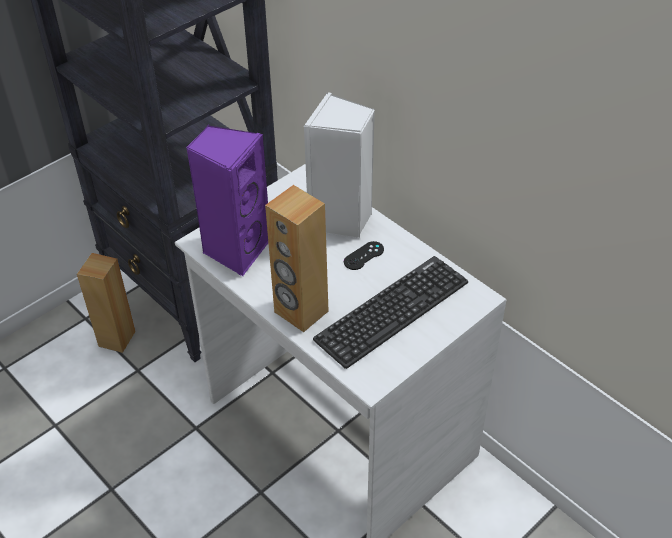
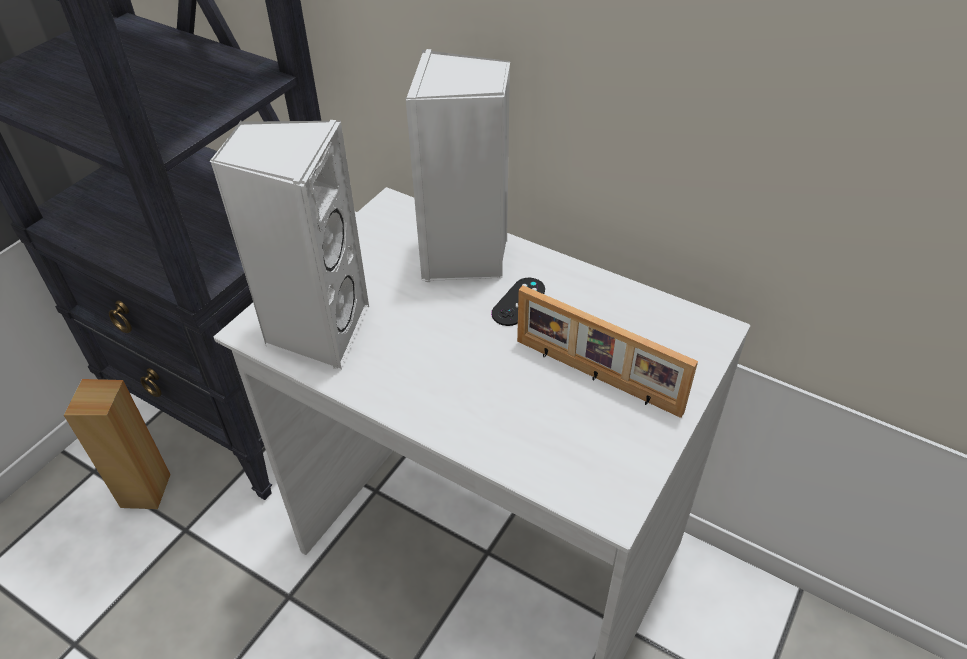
camera: 15 degrees left, 0 degrees up
purple speaker [186,125,268,276] -> white speaker [209,120,369,370]
brown speaker [265,185,329,332] -> none
keyboard [313,256,468,369] -> picture frame [517,285,698,418]

